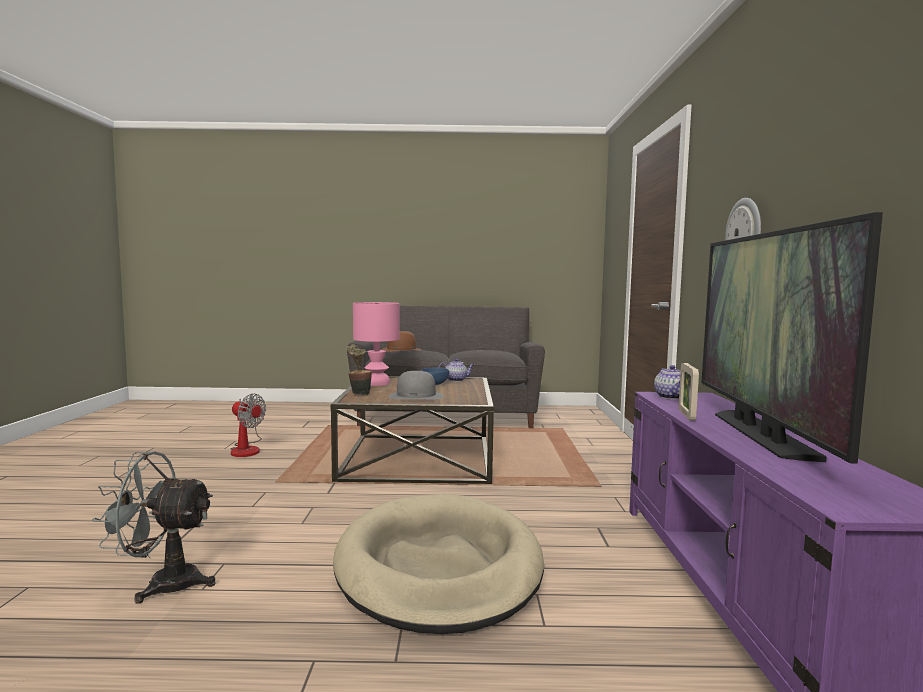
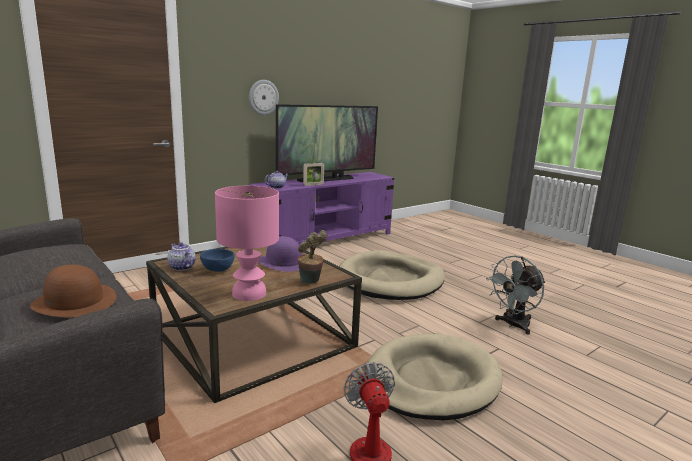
camera: 130 degrees left, 10 degrees up
grey fan [92,452,215,604] -> grey fan turned 90 degrees clockwise [486,255,545,335]
grey hat [388,371,444,400] -> purple hat [258,236,303,272]
none -> beige dog bed [364,334,503,421]

